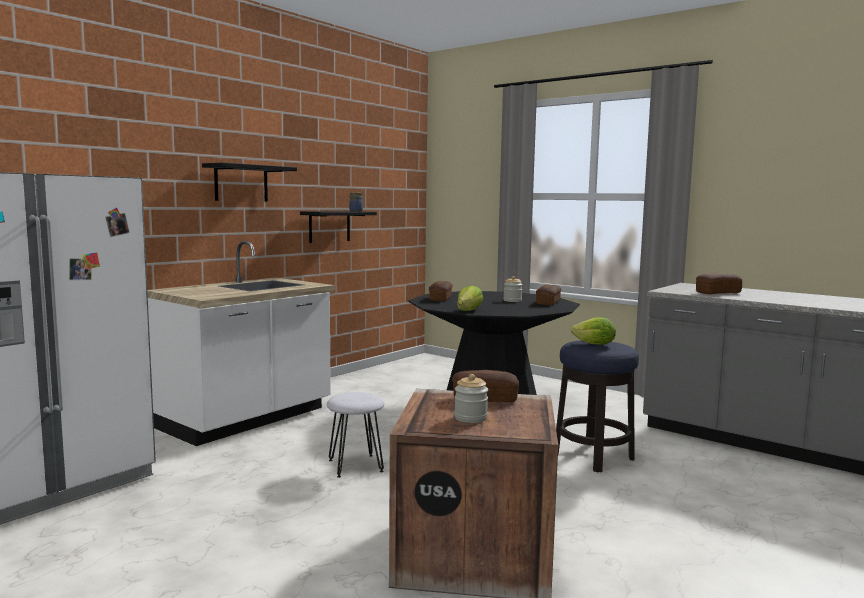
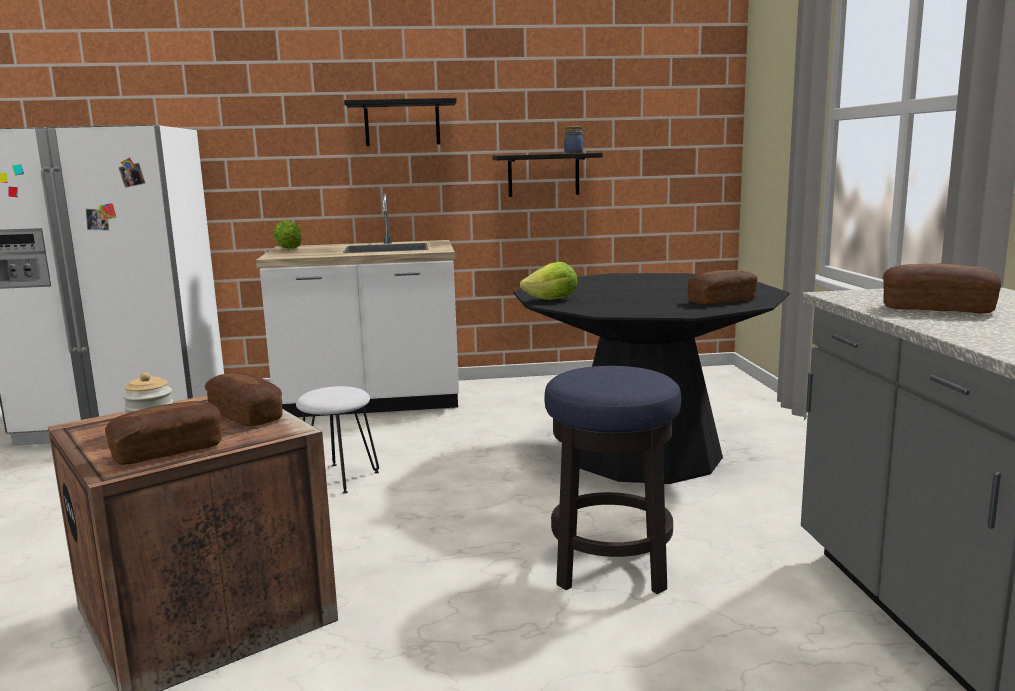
camera: 45 degrees right, 5 degrees up
bread [429,281,453,301] -> bread moved to [105,401,222,465]
jar [503,276,522,302] -> none
lettuce [571,317,616,345] -> lettuce moved to [274,220,302,249]

